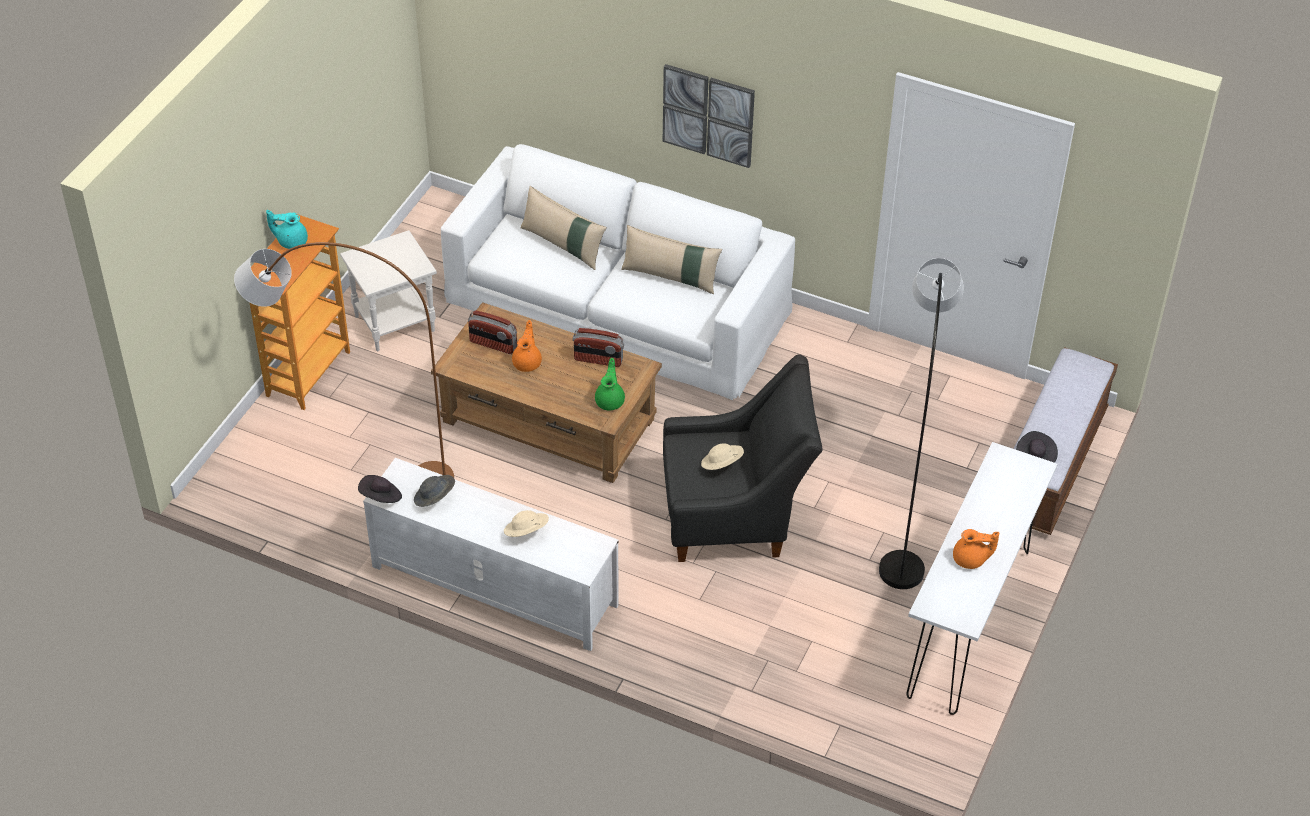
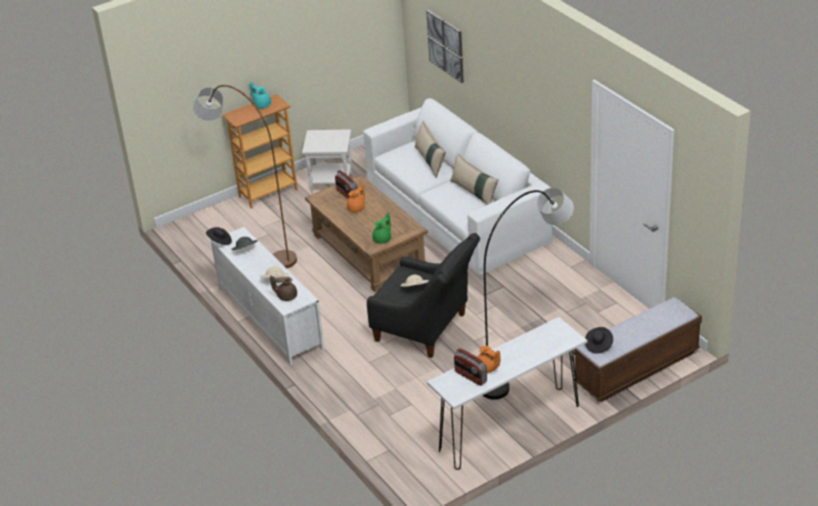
camera: 35 degrees right, 10 degrees down
radio [573,328,624,367] -> radio moved to [454,348,487,386]
picture [663,64,755,168] -> picture moved to [426,10,464,83]
none -> brown teapot [270,275,297,301]

